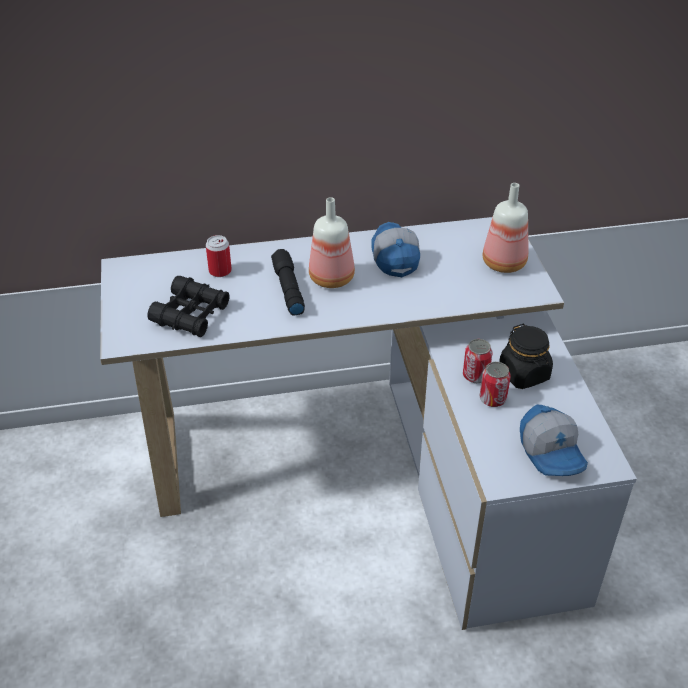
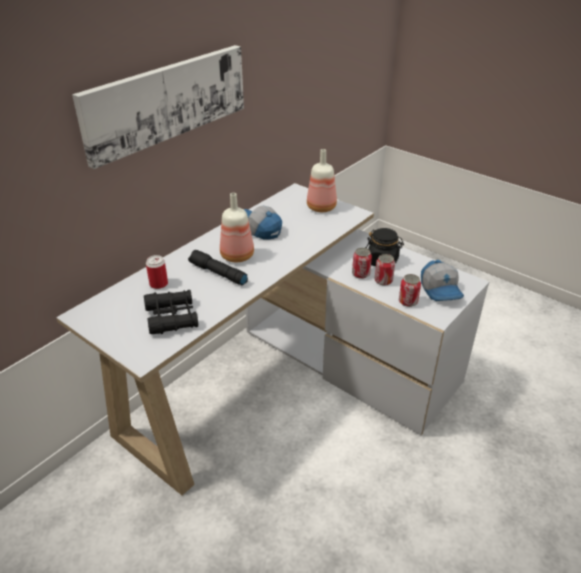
camera: 40 degrees left, 5 degrees down
cap [520,405,588,476] -> cap turned 45 degrees clockwise [421,260,464,301]
none -> picture [72,45,244,169]
none -> can [399,274,421,307]

